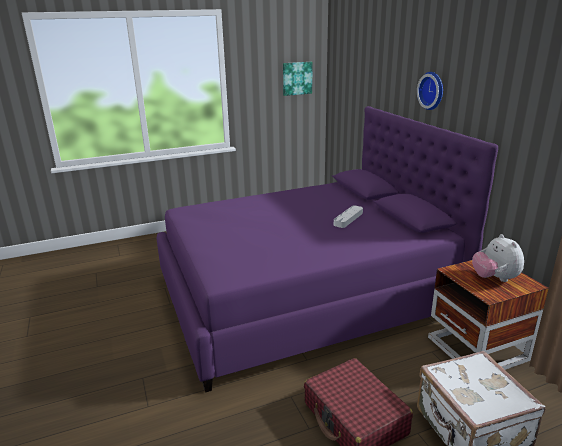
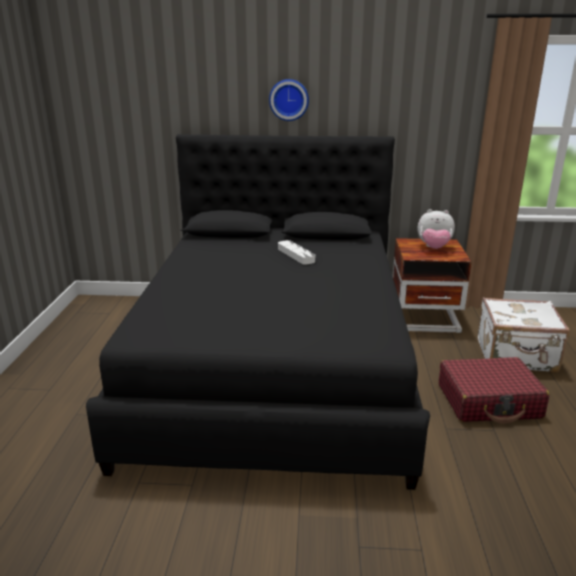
camera: 65 degrees left, 0 degrees up
purple bed [156,106,498,393] -> black bed [86,134,430,490]
picture [283,62,312,96] -> none

